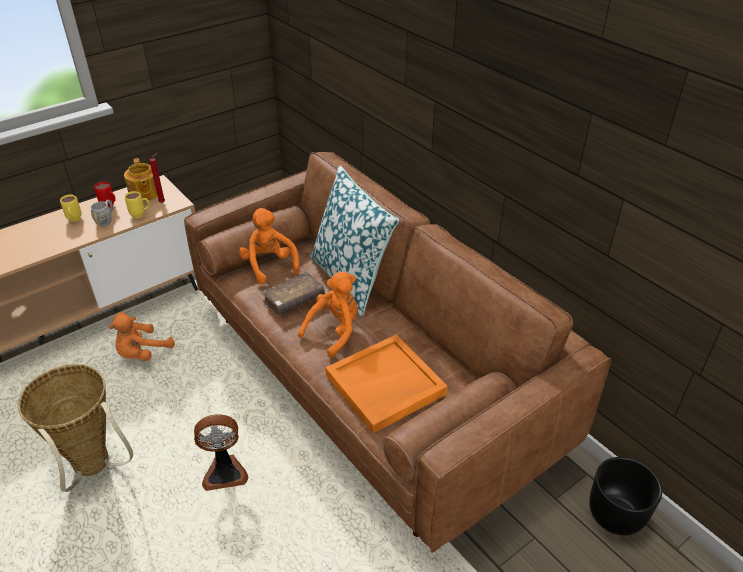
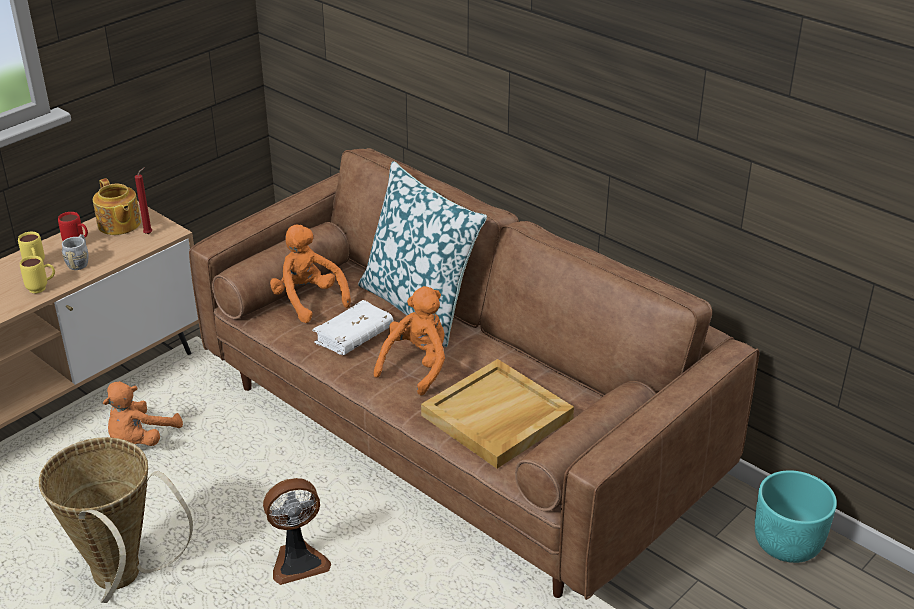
camera: 10 degrees left, 5 degrees down
yellow mug [125,191,150,218] -> yellow mug moved to [20,256,55,293]
brown book [261,271,325,316] -> white book [312,300,394,355]
orange tray [325,334,448,433] -> beige tray [421,359,574,469]
black planter [589,457,662,536] -> turquoise planter [755,470,837,563]

